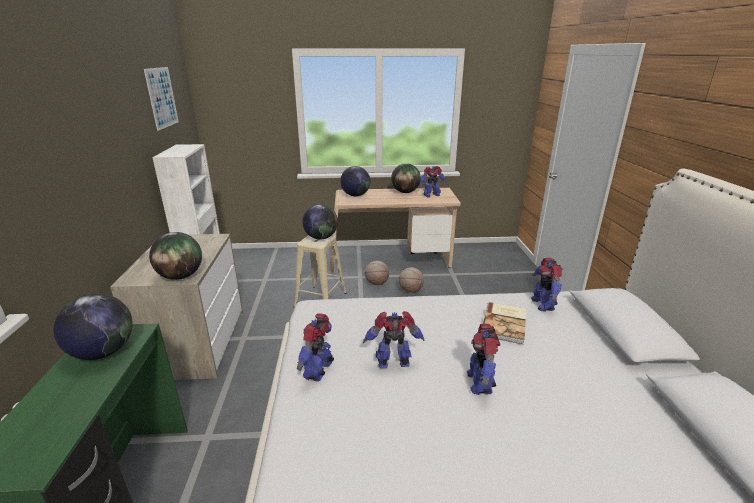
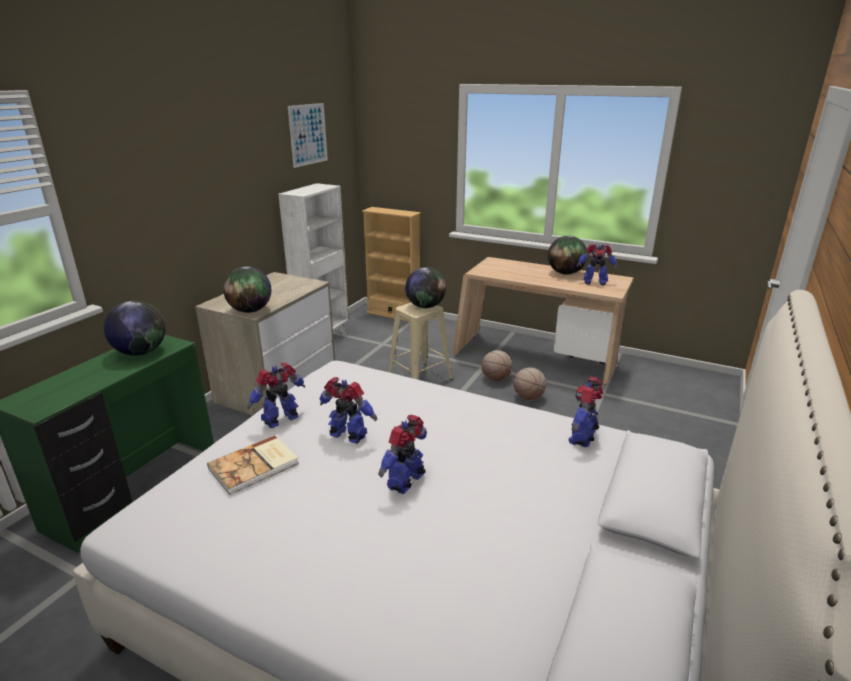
camera: 30 degrees right, 0 degrees up
globe [340,166,370,196] -> none
book [483,302,526,345] -> book moved to [207,435,299,495]
none -> beige bookcase [362,207,421,322]

